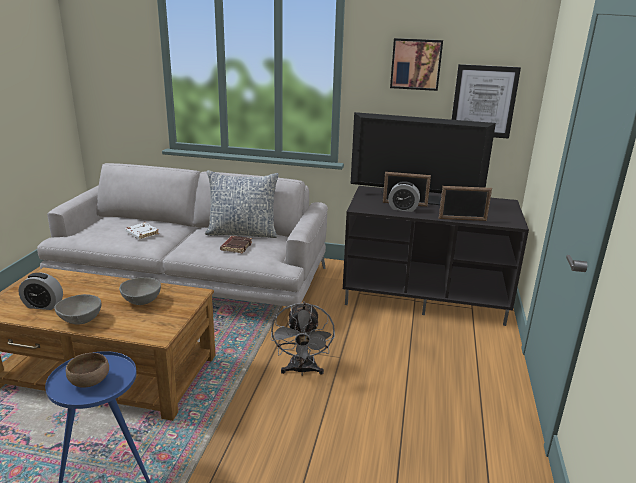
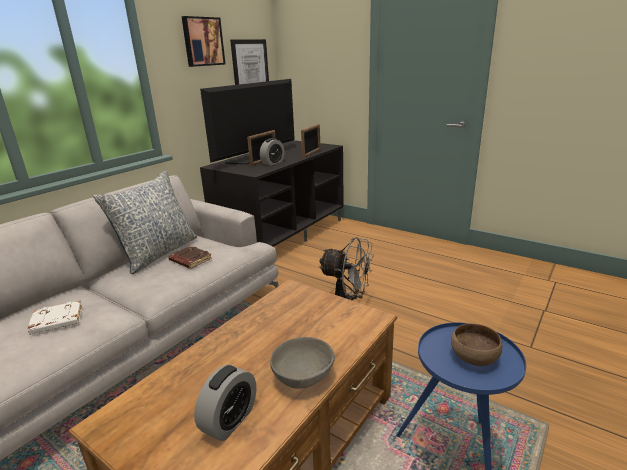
camera: 65 degrees left, 0 degrees up
grey bowl [119,277,161,305] -> none

